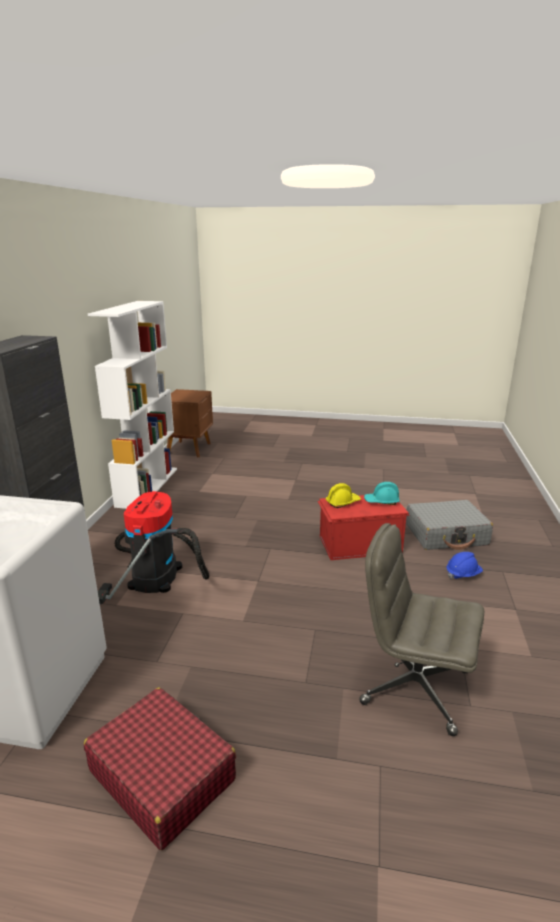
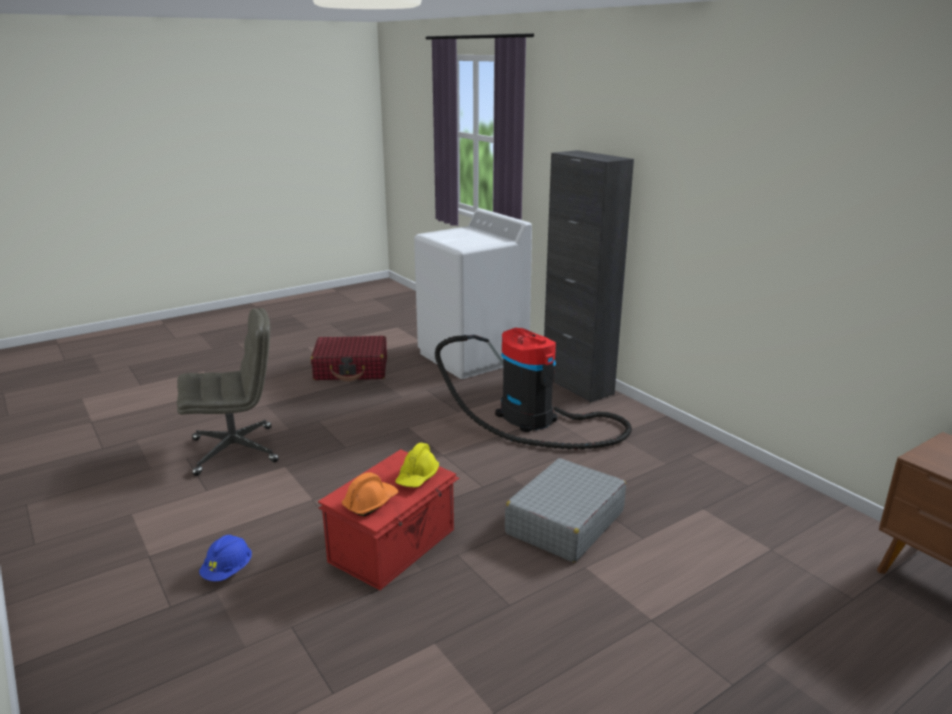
camera: 135 degrees right, 0 degrees up
white bookcase [88,301,177,509] -> none
turquoise hard hat [364,482,400,505] -> orange hard hat [342,472,398,516]
grey suitcase [406,500,493,550] -> grey suitcase moved to [505,458,626,562]

